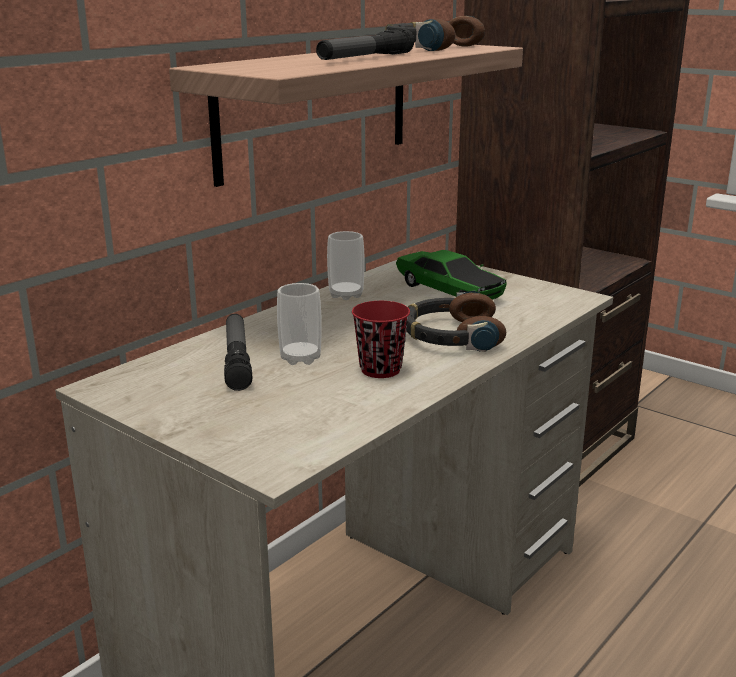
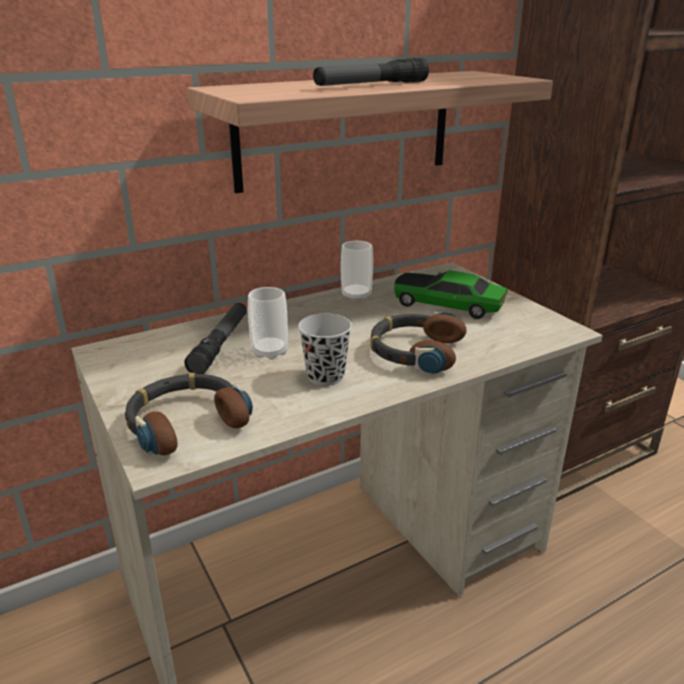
camera: 20 degrees right, 5 degrees up
red cup [352,301,410,378] -> black cup [298,314,352,386]
headphones [385,16,485,51] -> headphones moved to [125,373,253,455]
toy car [396,250,507,300] -> toy car turned 135 degrees clockwise [394,270,508,319]

